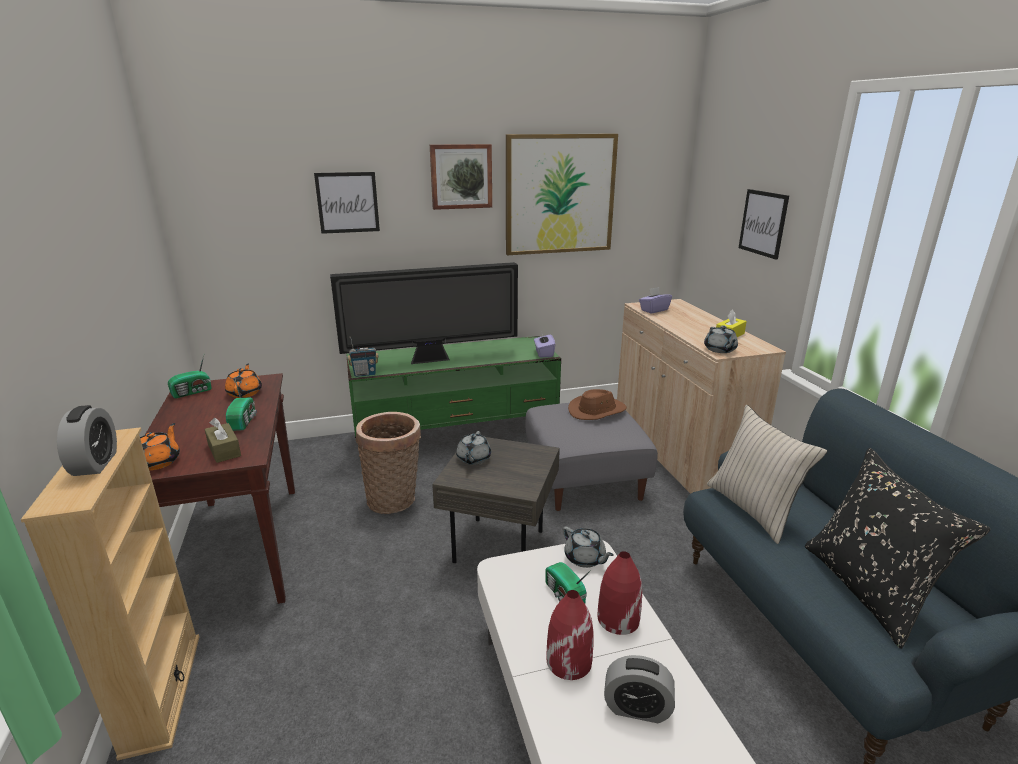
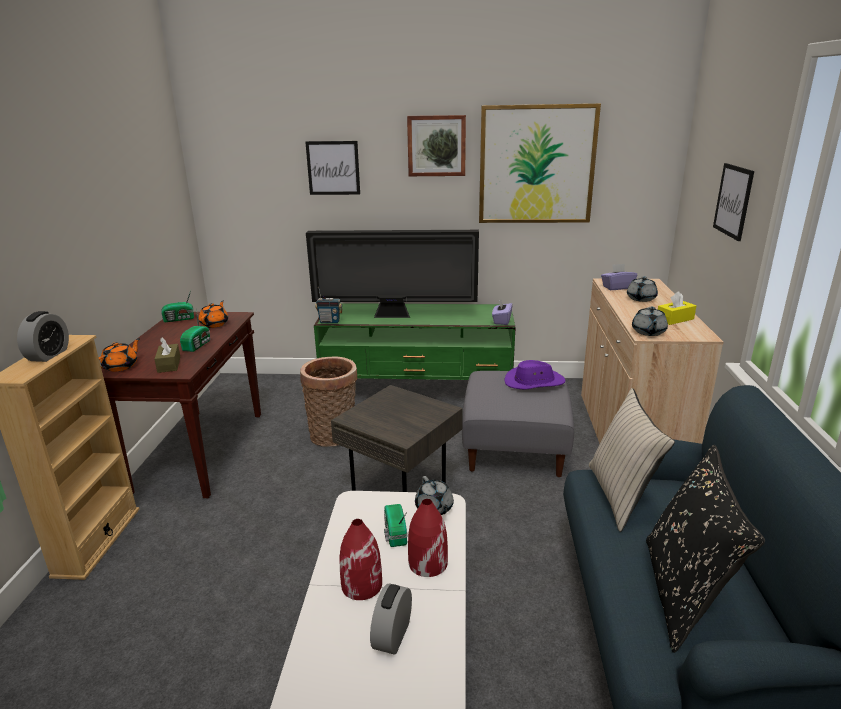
camera: 20 degrees right, 0 degrees up
grey teapot [456,431,491,465] -> grey teapot moved to [627,276,658,302]
brown hat [568,389,627,420] -> purple hat [505,360,565,390]
alarm clock [604,655,675,723] -> alarm clock turned 75 degrees clockwise [370,583,412,655]

